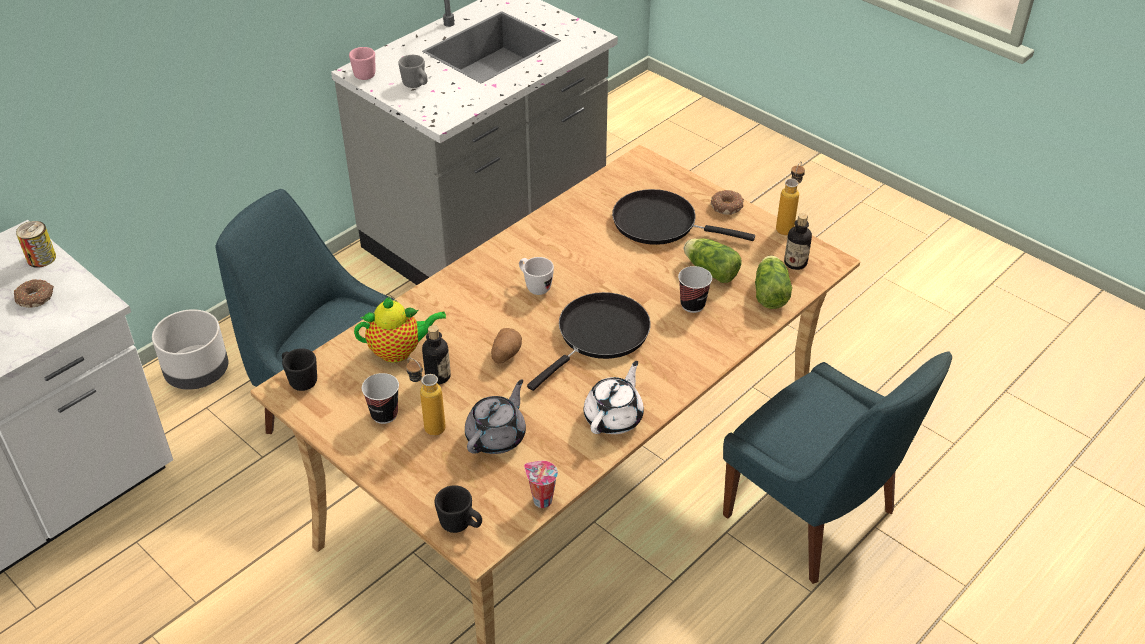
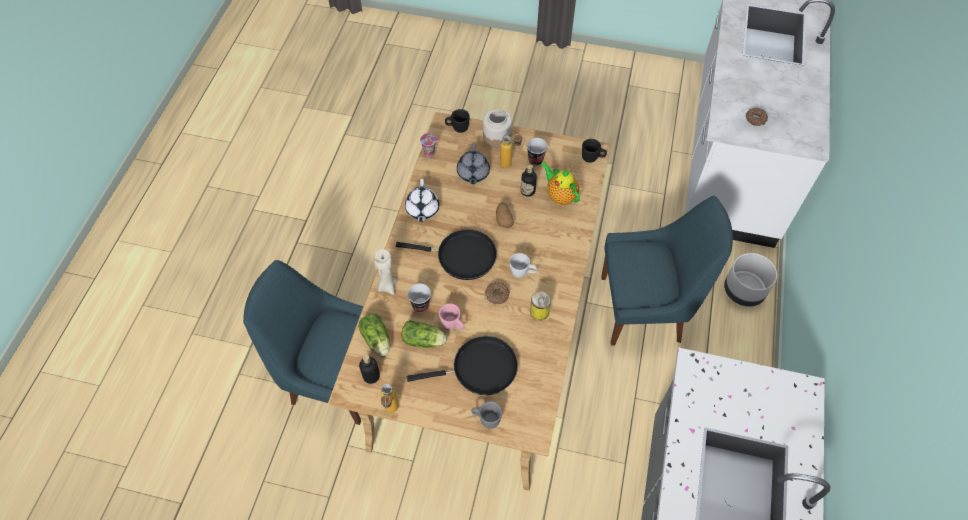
camera: 150 degrees right, 15 degrees up
can [16,221,56,268] -> can moved to [530,291,551,321]
pink mug [349,47,375,80] -> pink mug moved to [439,303,464,330]
teapot [354,297,446,363] -> teapot turned 90 degrees clockwise [541,162,580,205]
grey mug [398,55,428,88] -> grey mug moved to [471,401,502,429]
black frying pan [527,292,651,391] -> black frying pan turned 90 degrees counterclockwise [396,229,497,280]
donut [711,190,744,215] -> donut moved to [485,282,510,304]
none -> beige candle [374,249,398,295]
none -> jar [483,109,512,148]

